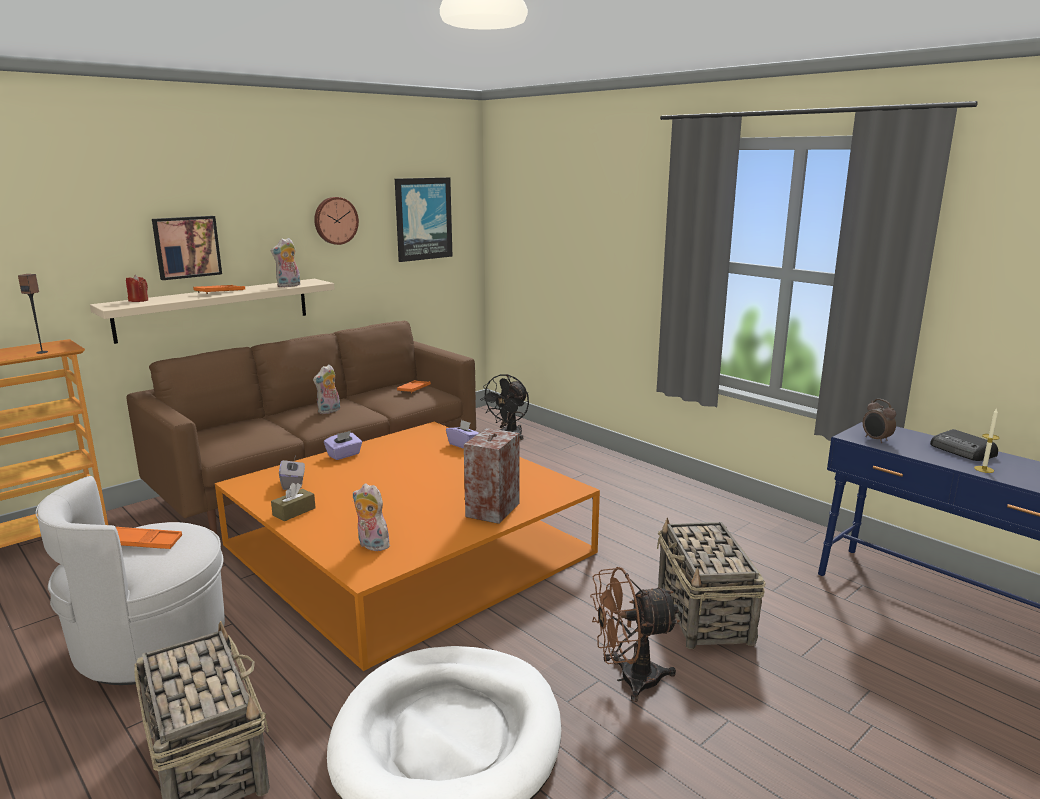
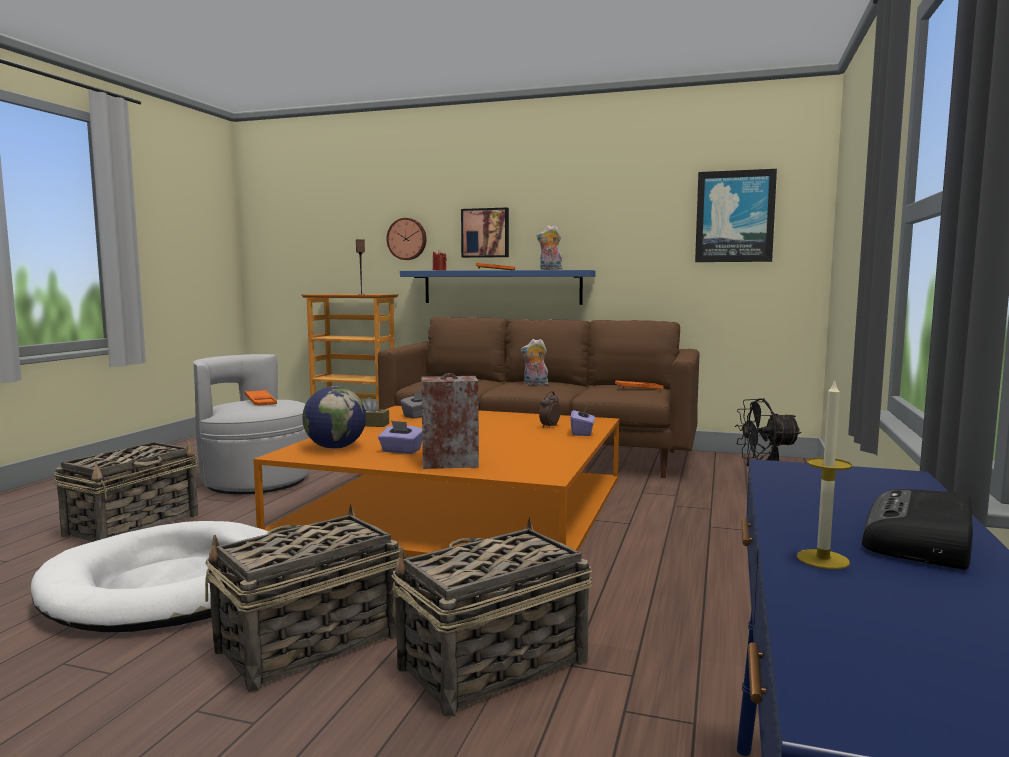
camera: 60 degrees right, 10 degrees down
beige shelf [90,279,335,344] -> blue shelf [400,270,595,305]
wall clock [314,197,359,245] -> wall clock moved to [386,218,427,260]
purple tissue box [324,431,362,460] -> purple tissue box moved to [378,421,422,454]
plush toy [352,483,391,551] -> globe [302,386,366,449]
brown fan [590,567,680,702] -> basket [205,504,401,692]
alarm clock [863,399,896,443] -> alarm clock moved to [539,391,560,428]

